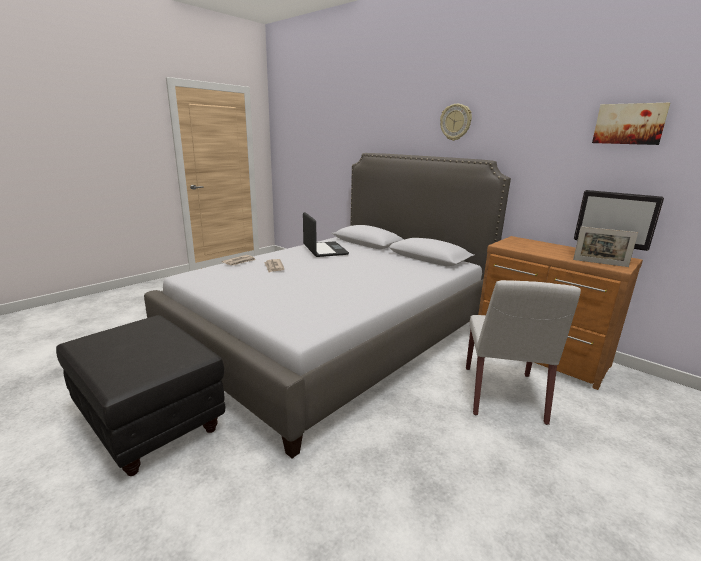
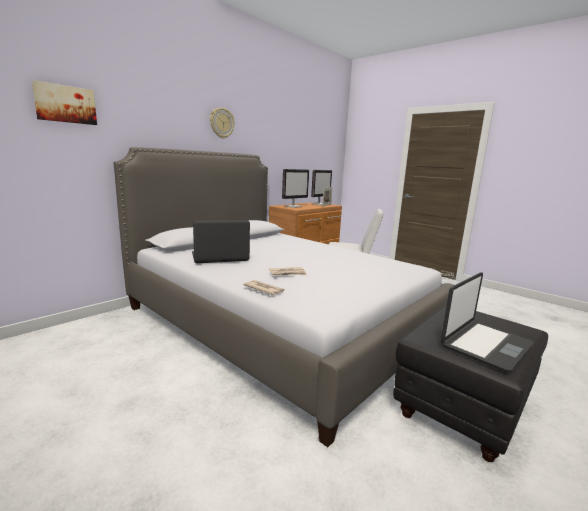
camera: 90 degrees left, 5 degrees down
picture [592,103,670,145] -> picture moved to [32,80,97,125]
none -> monitor [282,169,309,208]
none -> laptop [441,272,534,372]

